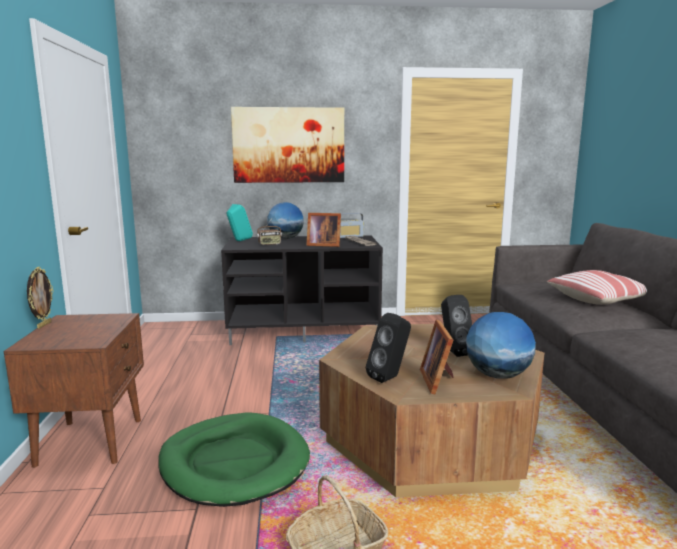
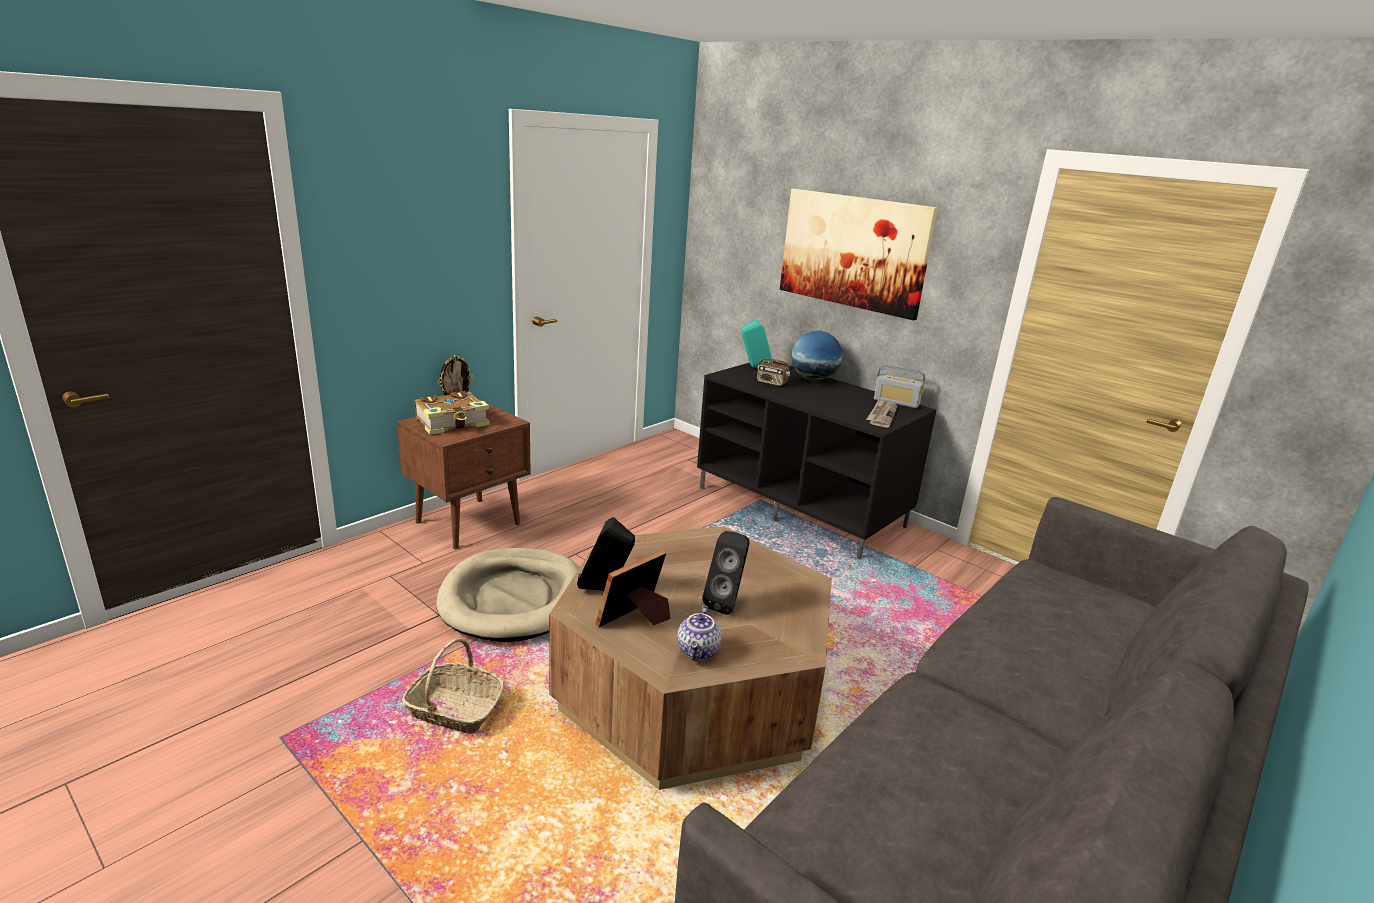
camera: 45 degrees right, 10 degrees up
green dog bed [158,413,310,507] -> beige dog bed [436,548,579,642]
picture frame [306,213,341,247] -> none
globe [466,312,536,379] -> teapot [677,606,722,660]
pillow [547,270,647,305] -> none
none -> book [415,391,490,435]

